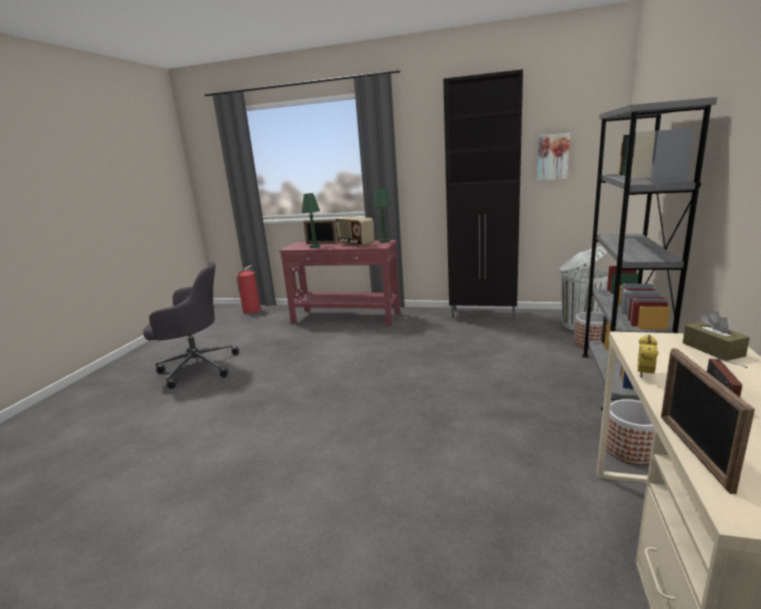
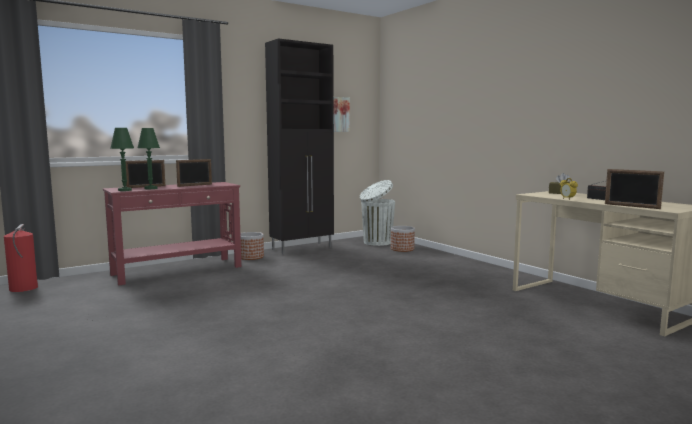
camera: 50 degrees left, 10 degrees down
grey office chair [143,261,239,389] -> none
radio [335,216,375,247] -> picture frame [176,159,212,187]
green table lamp [373,188,391,243] -> green table lamp moved to [110,128,134,191]
grey bookcase [582,97,717,411] -> none
planter [606,399,654,465] -> planter moved to [240,232,264,260]

